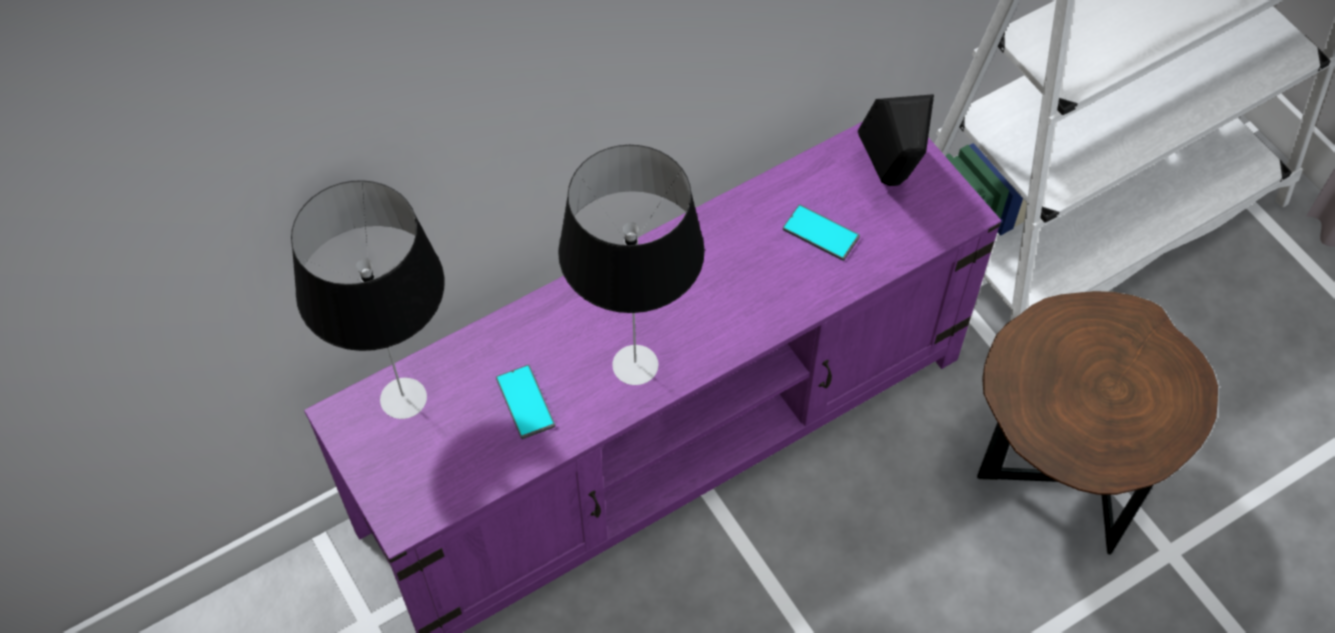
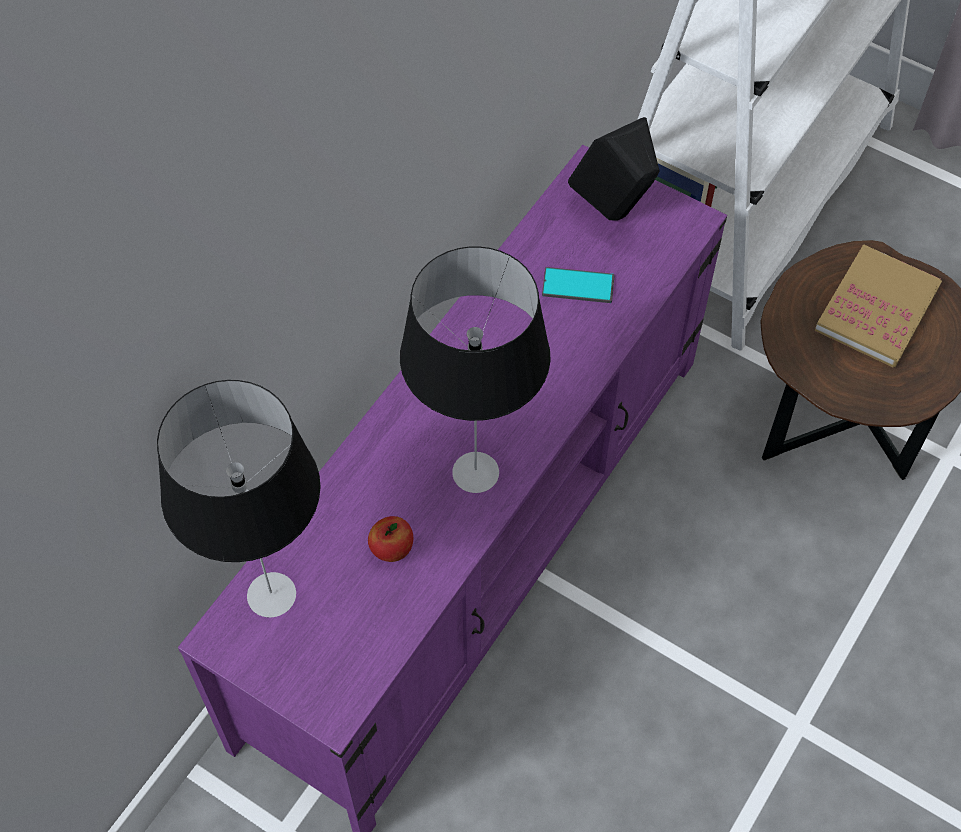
camera: 25 degrees left, 0 degrees up
phone [496,365,555,439] -> apple [368,516,413,562]
none -> book [815,244,942,367]

